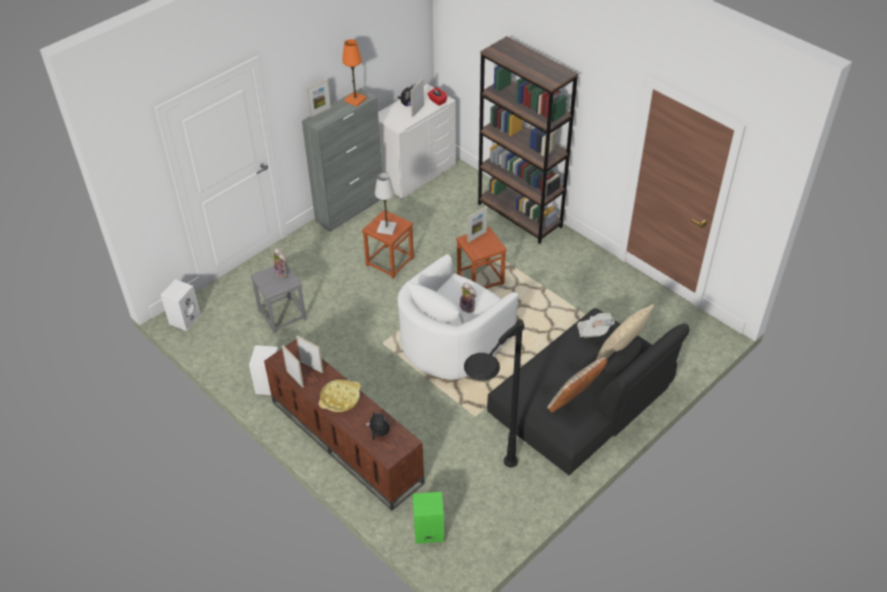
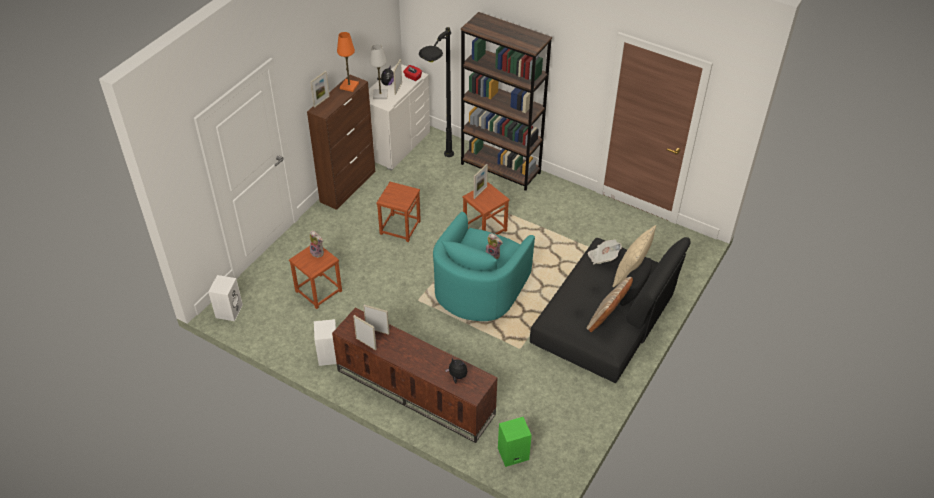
camera: 15 degrees left, 0 degrees up
grey stool [250,265,306,333] -> brown stool [289,246,342,309]
grey cabinet [302,88,382,232] -> brown cabinet [307,75,375,210]
yellow tray [319,379,361,412] -> none
white table lamp [375,173,397,235] -> white table lamp moved to [370,44,388,99]
white armchair [397,254,518,379] -> turquoise armchair [433,212,535,321]
black floor lamp [464,319,524,467] -> black floor lamp moved to [419,27,454,157]

